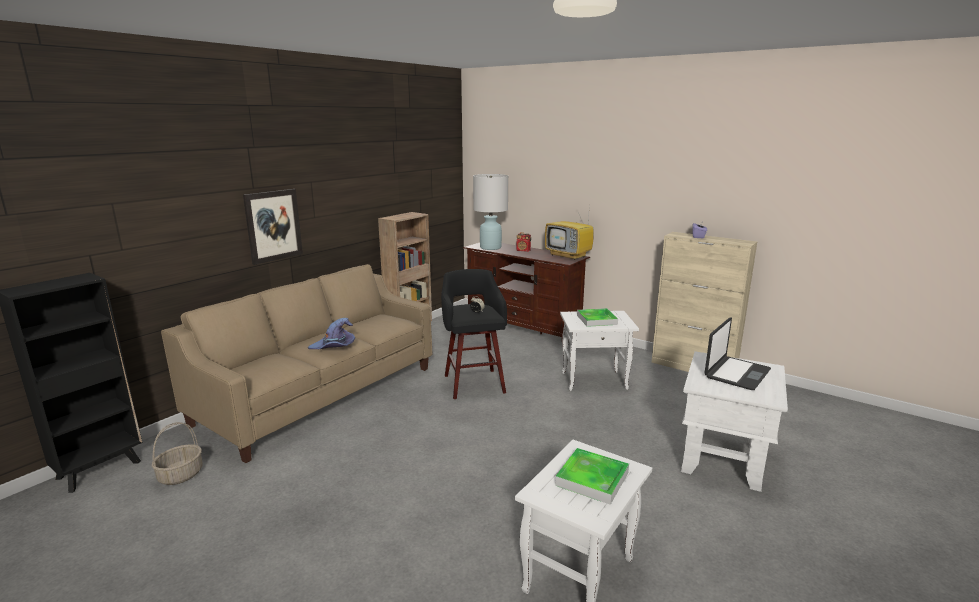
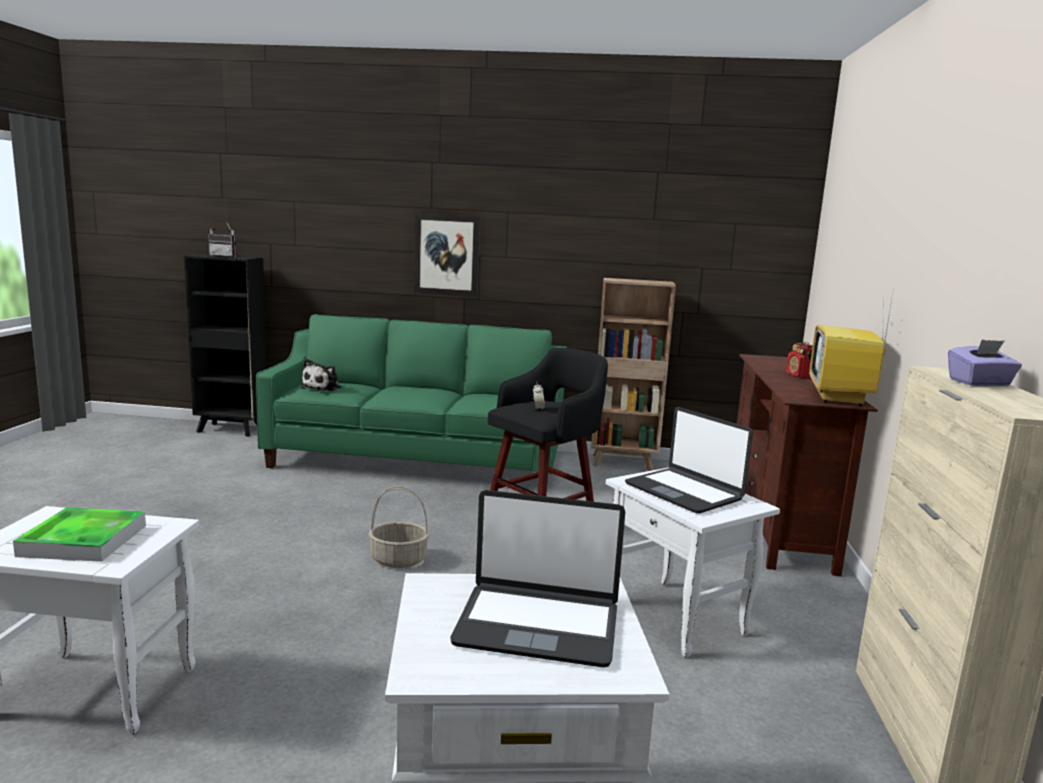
camera: 60 degrees right, 5 degrees down
basket [152,422,202,485] -> basket moved to [369,486,429,568]
beige sofa [161,264,432,463] -> green sofa [256,314,567,474]
purple hat [308,318,355,349] -> none
white table lamp [473,174,508,250] -> none
tray [577,308,618,327] -> laptop [625,407,753,514]
none -> radio [208,223,237,257]
none -> plush toy [300,359,342,392]

